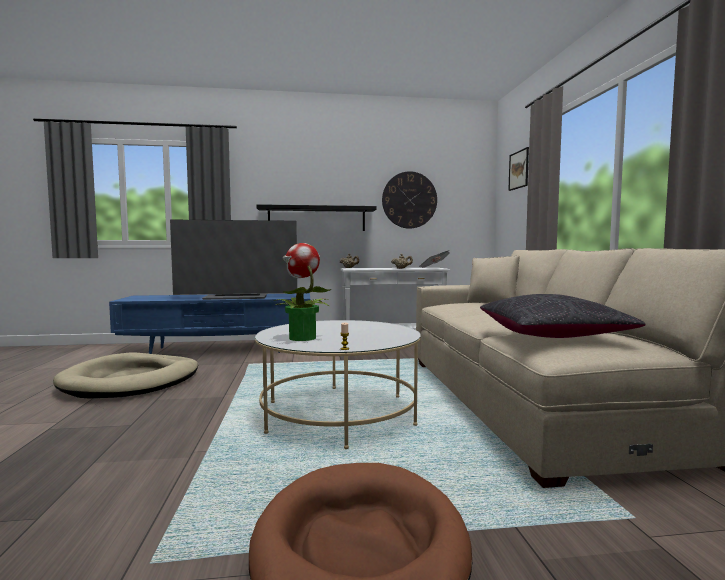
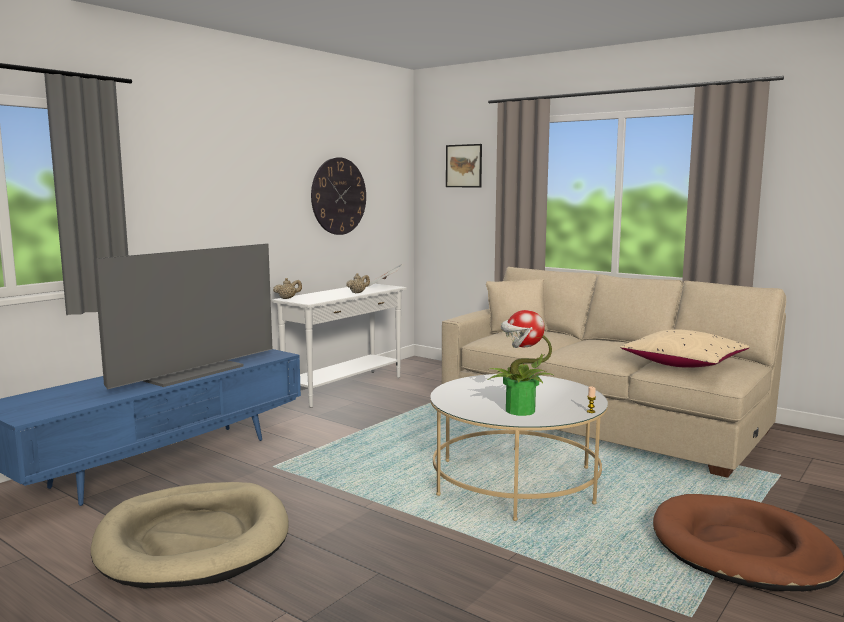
camera: 45 degrees left, 5 degrees up
black shelf [256,204,377,231] -> none
black pillow [480,294,646,338] -> beige pillow [620,329,750,368]

